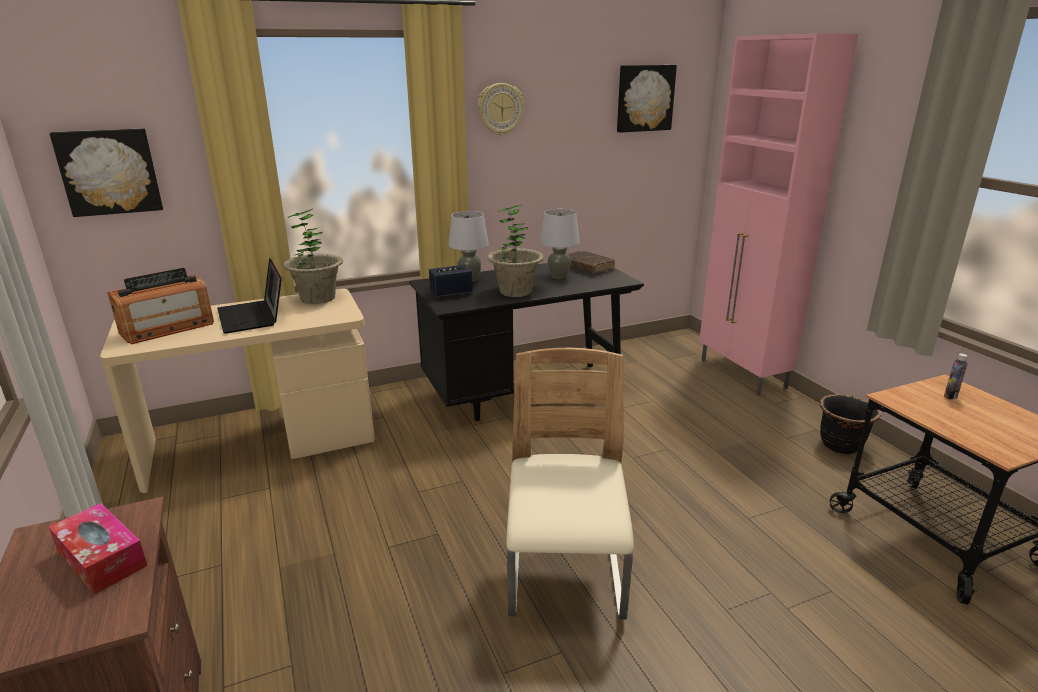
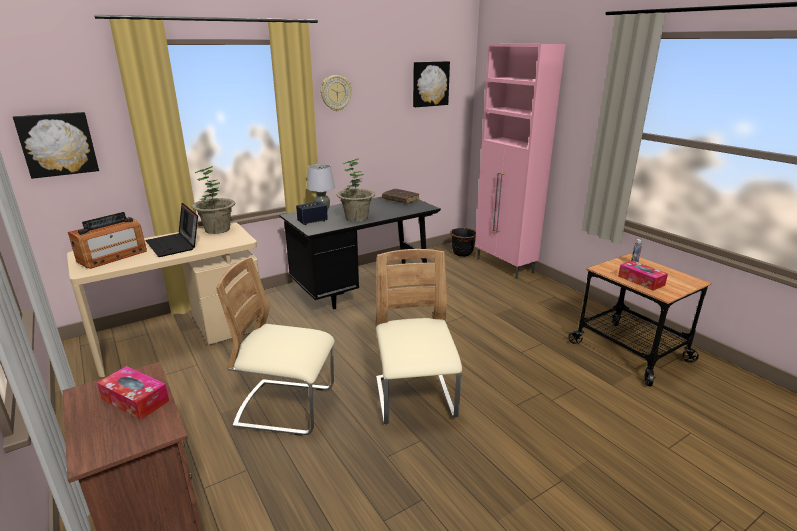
camera: 10 degrees left, 0 degrees up
grey table lamp [540,209,580,279] -> none
black planter [820,394,881,454] -> black planter moved to [450,228,476,257]
none -> beige chair [216,257,335,436]
none -> tissue box [618,260,668,291]

